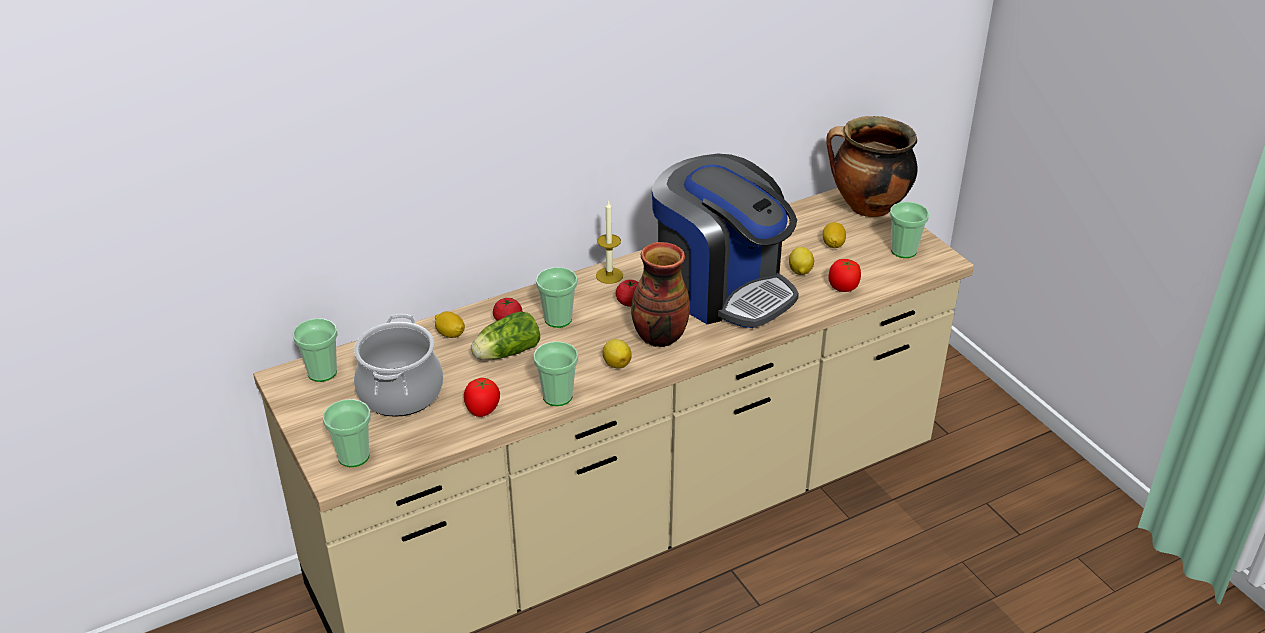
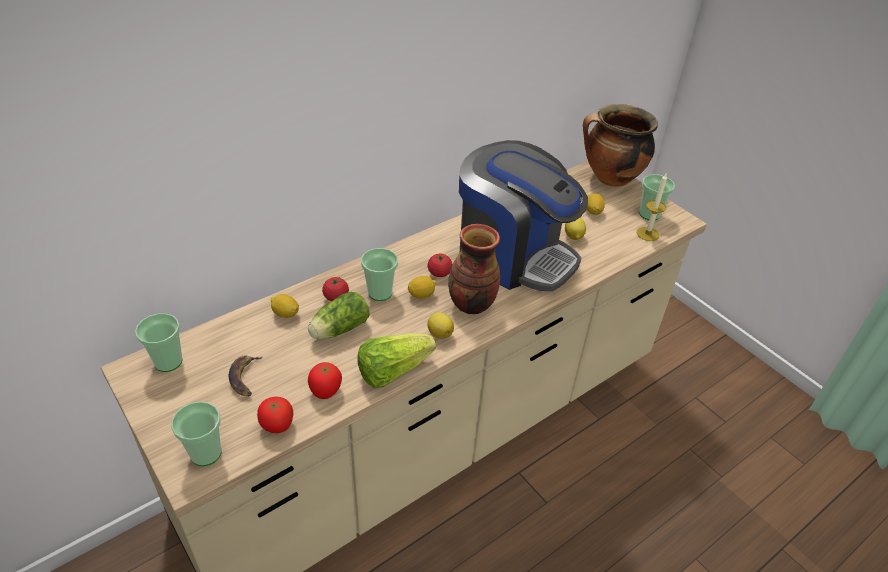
camera: 10 degrees left, 5 degrees up
cooking pot [354,314,443,417] -> banana [229,356,263,396]
cup [533,341,578,406] -> lettuce [357,333,436,388]
candle [596,200,623,284] -> candle moved to [637,174,667,241]
tomato [828,259,861,292] -> tomato moved to [257,397,293,433]
none -> lemon [408,276,436,299]

